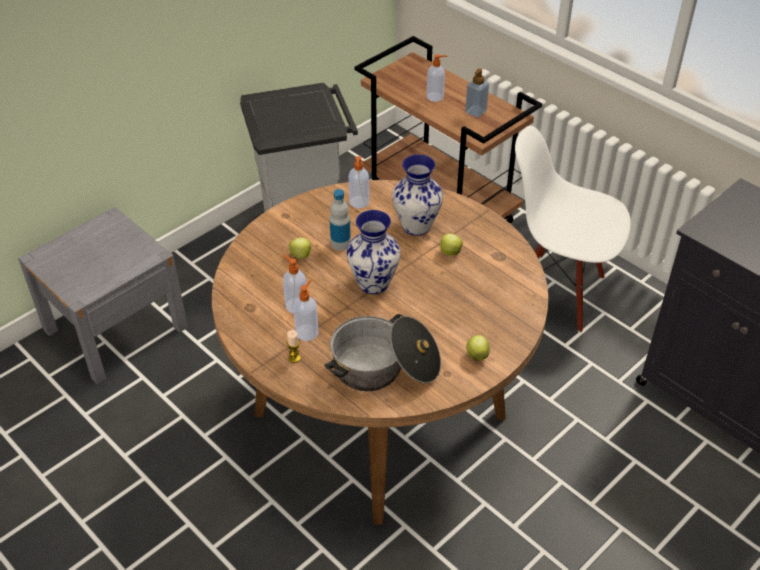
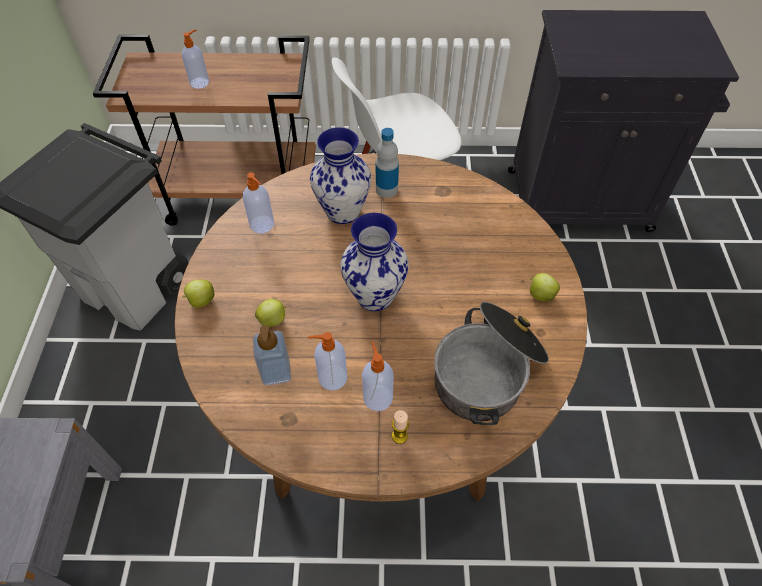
camera: 45 degrees left, 10 degrees up
bottle [330,189,351,250] -> bottle moved to [376,128,399,198]
apple [439,234,463,255] -> apple moved to [182,280,215,308]
soap dispenser [465,69,489,118] -> soap dispenser moved to [253,326,291,385]

